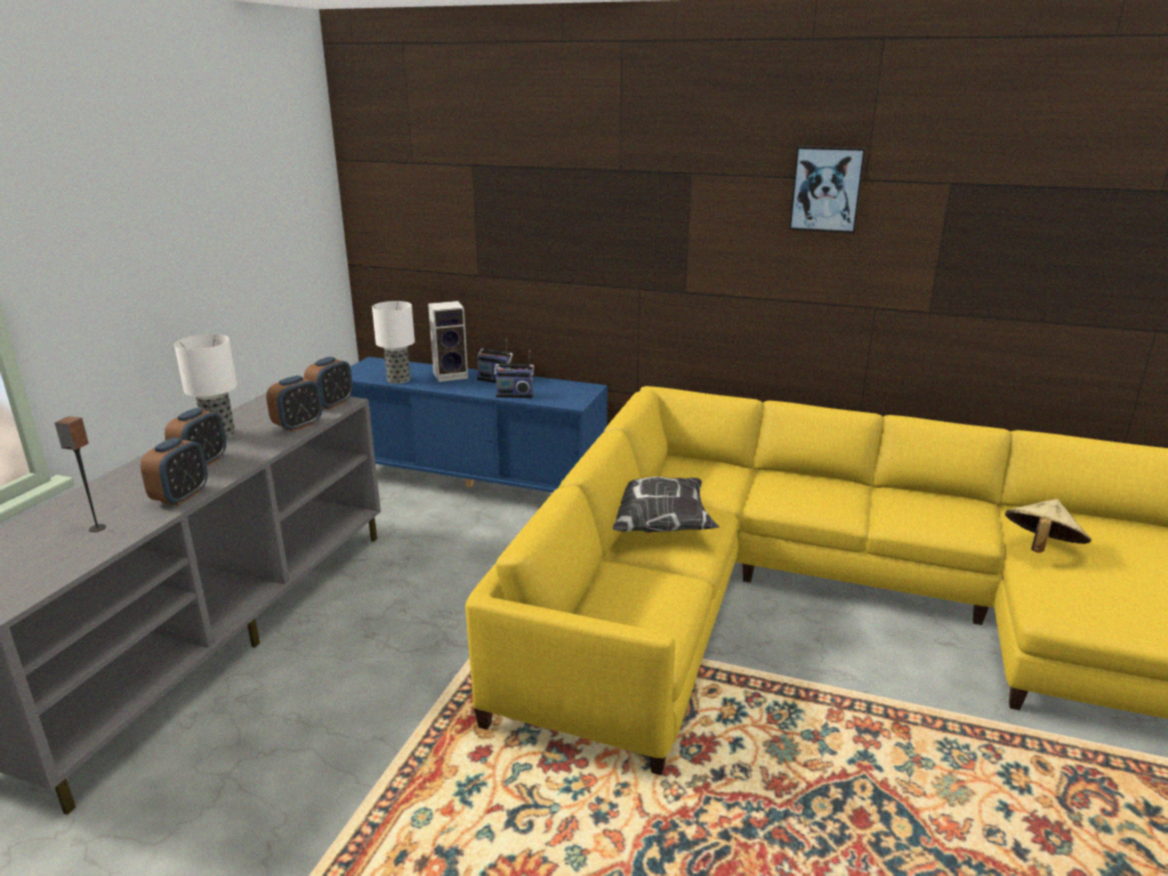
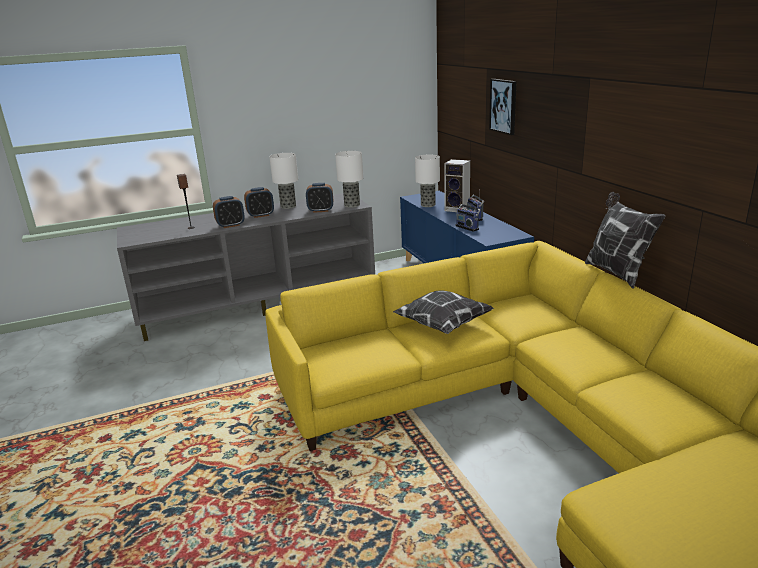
camera: 50 degrees right, 0 degrees up
alarm clock [304,357,353,410] -> table lamp [335,151,363,207]
picture [789,146,866,234] -> picture moved to [489,79,517,135]
beige hat [1005,499,1091,553] -> none
none -> pillow [585,192,666,289]

